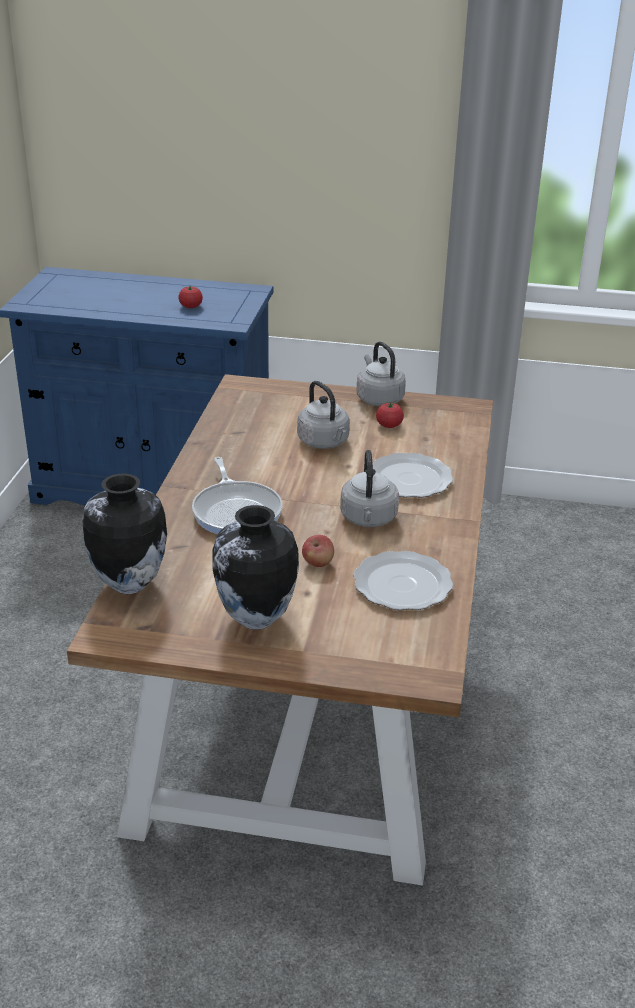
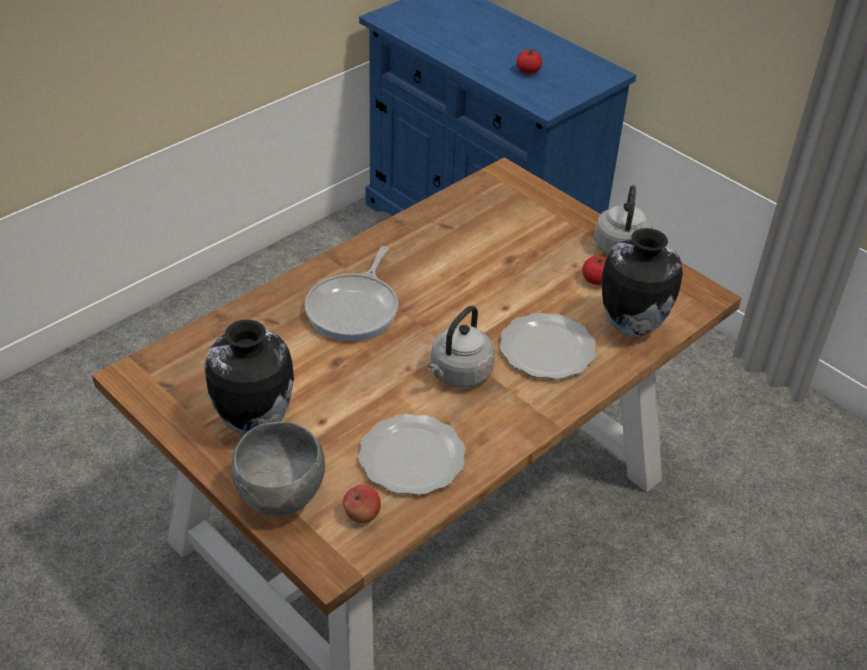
camera: 35 degrees right, 10 degrees up
vase [82,473,167,594] -> vase moved to [601,228,683,338]
grey kettle [297,381,350,449] -> none
apple [302,535,334,567] -> apple moved to [343,485,381,523]
none -> grey bowl [232,422,325,516]

